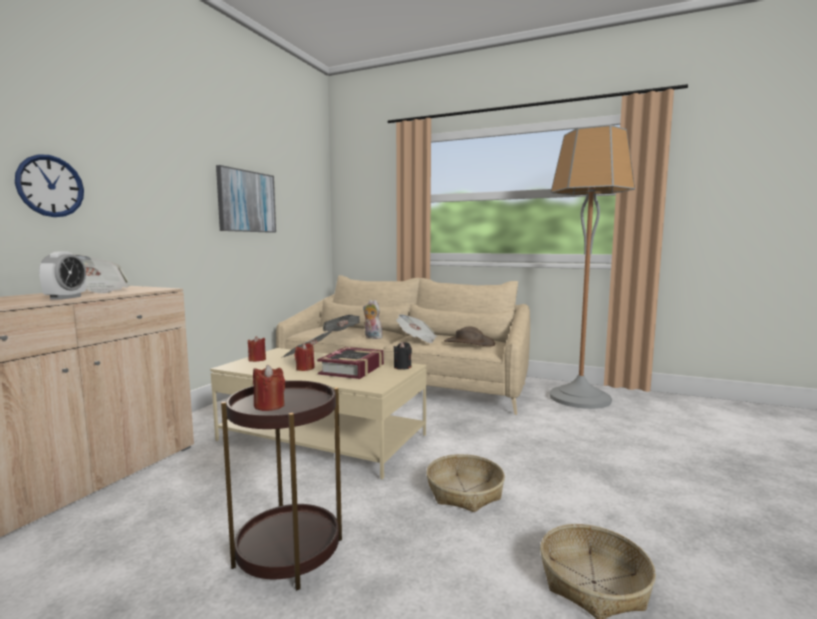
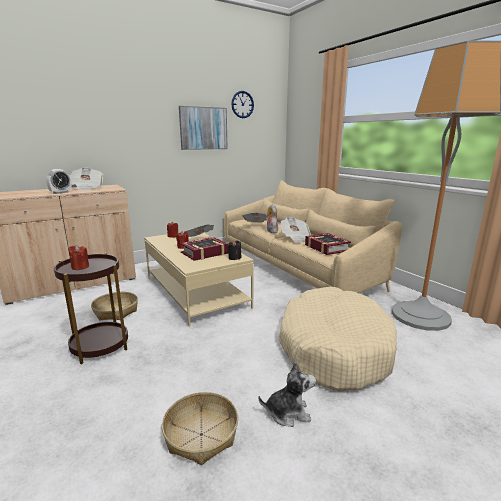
camera: 35 degrees right, 10 degrees up
wall clock [15,155,84,217] -> wall clock moved to [231,91,254,118]
basket [426,454,505,512] -> basket moved to [91,292,138,321]
brown hat [444,327,495,346] -> book [305,233,351,255]
none -> plush toy [259,362,316,427]
none -> beige dog bed [278,287,397,392]

